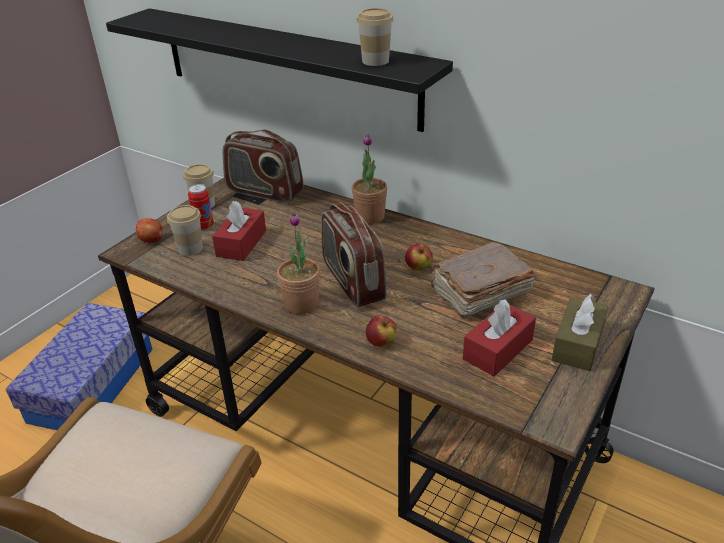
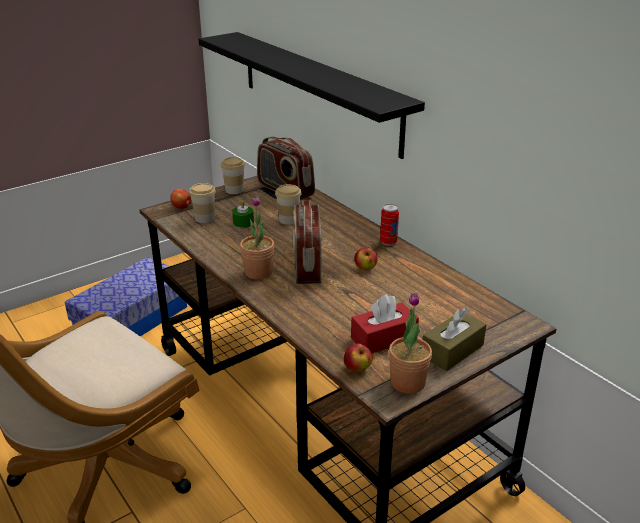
camera: 20 degrees right, 5 degrees down
can [188,184,214,231] -> can moved to [380,204,399,246]
red tissue box [212,200,266,261] -> green candle [232,200,254,228]
potted plant [352,134,387,224] -> potted plant moved to [389,293,432,394]
cup [356,8,393,66] -> cup moved to [275,184,302,225]
apple [366,315,397,347] -> apple moved to [344,343,373,372]
brown book [430,242,535,318] -> none

